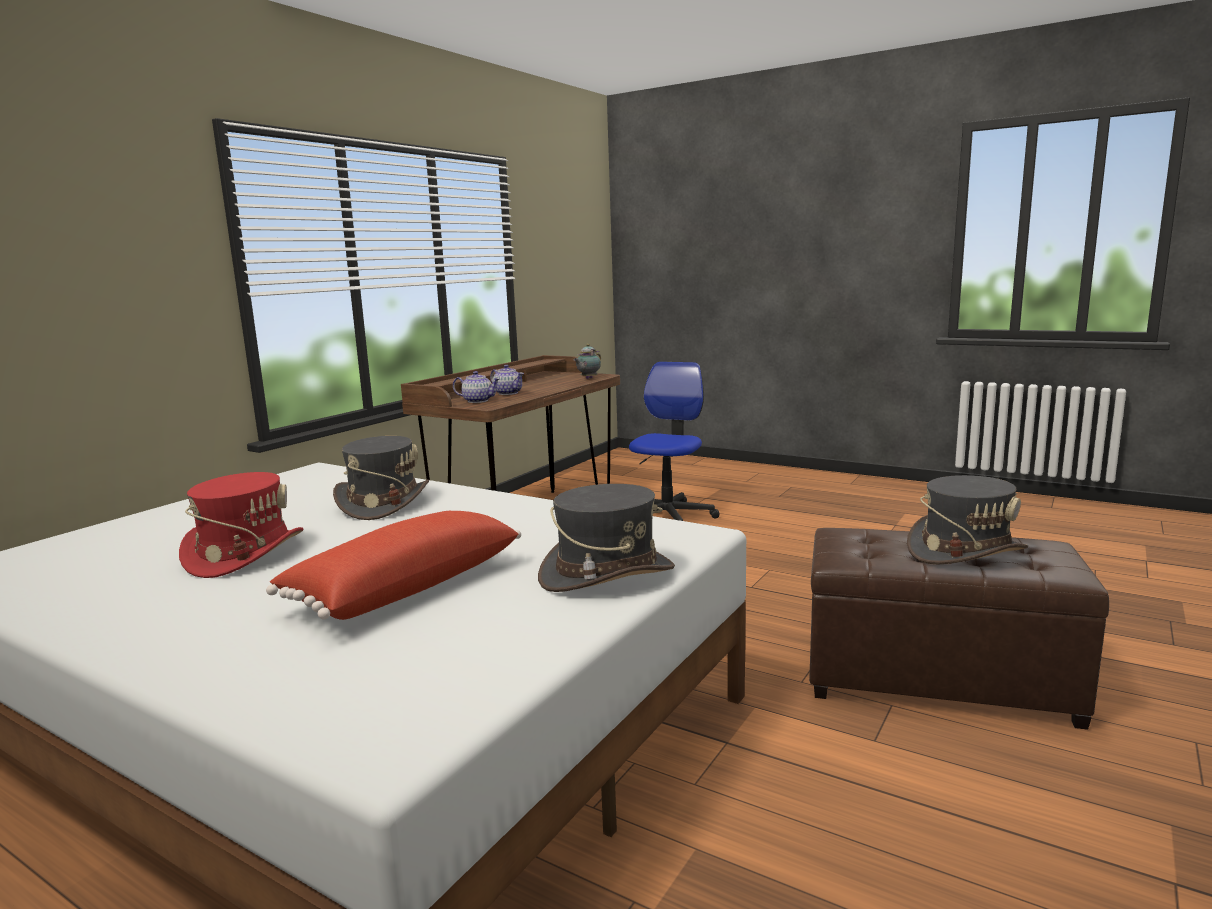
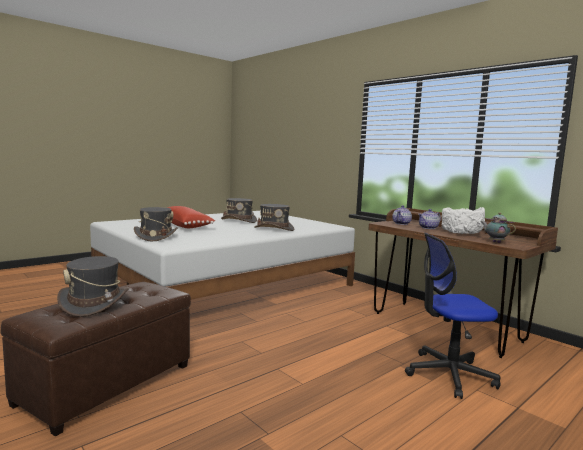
camera: 105 degrees right, 5 degrees down
red hat [179,472,303,578] -> grey hat [221,198,257,223]
office chair [629,362,720,521] -> office chair turned 135 degrees clockwise [405,233,500,399]
none -> white bowl [441,207,485,234]

